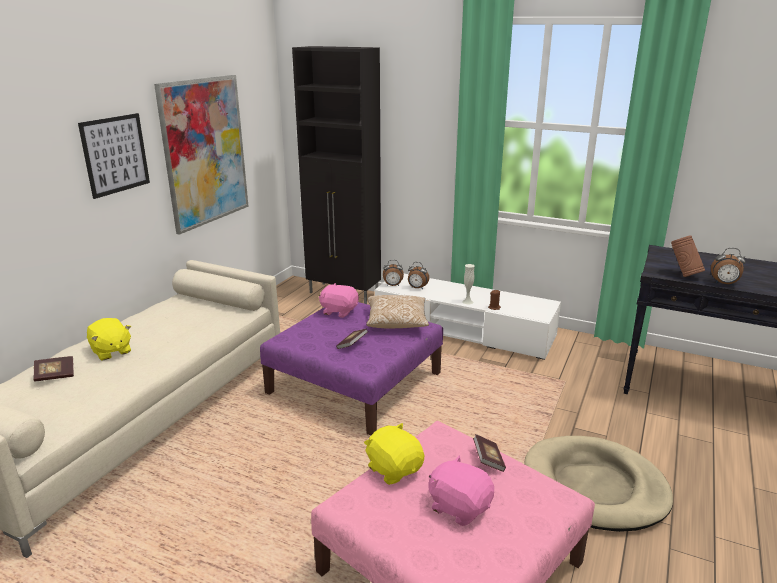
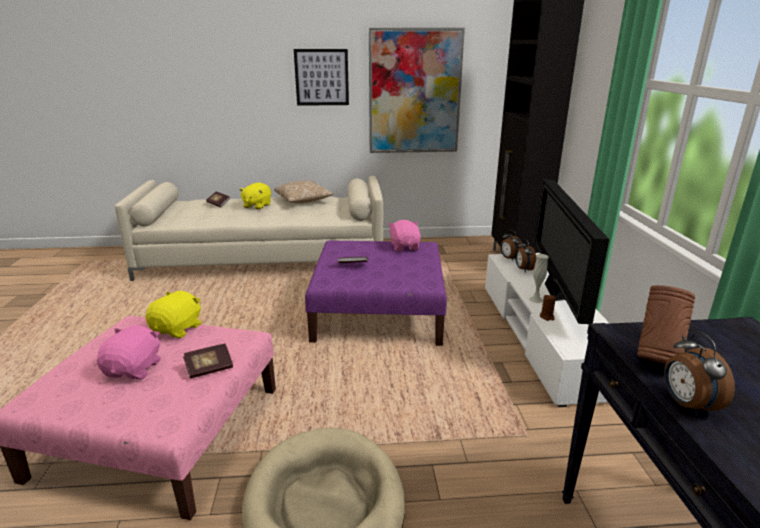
camera: 60 degrees right, 0 degrees up
pillow [366,295,429,328] -> pillow moved to [274,180,334,203]
none -> television [535,180,609,324]

